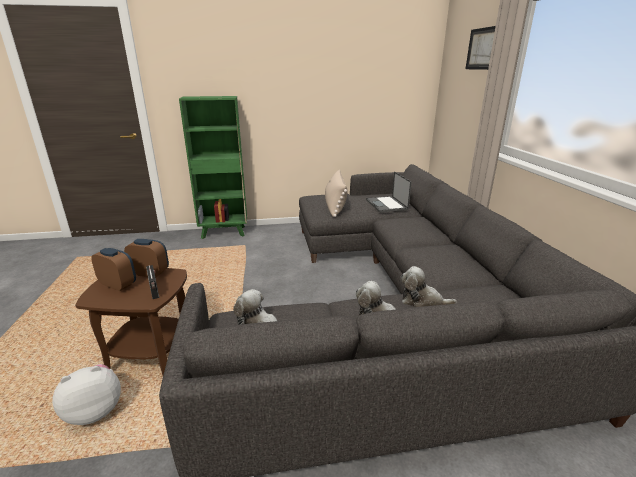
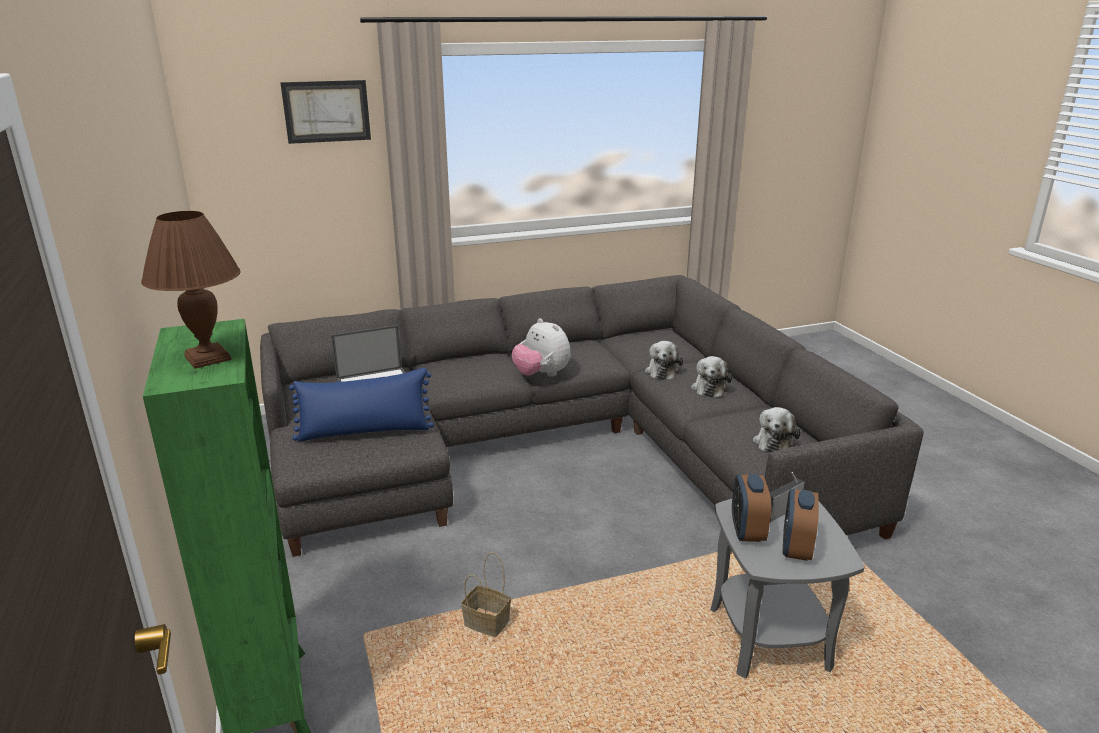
camera: 100 degrees left, 0 degrees up
plush toy [52,364,121,425] -> plush toy moved to [512,318,570,377]
brown side table [75,268,187,375] -> grey side table [710,499,864,679]
beige pillow [325,169,348,217] -> blue pillow [289,368,434,442]
none -> brown table lamp [141,211,241,369]
none -> basket [461,552,511,637]

